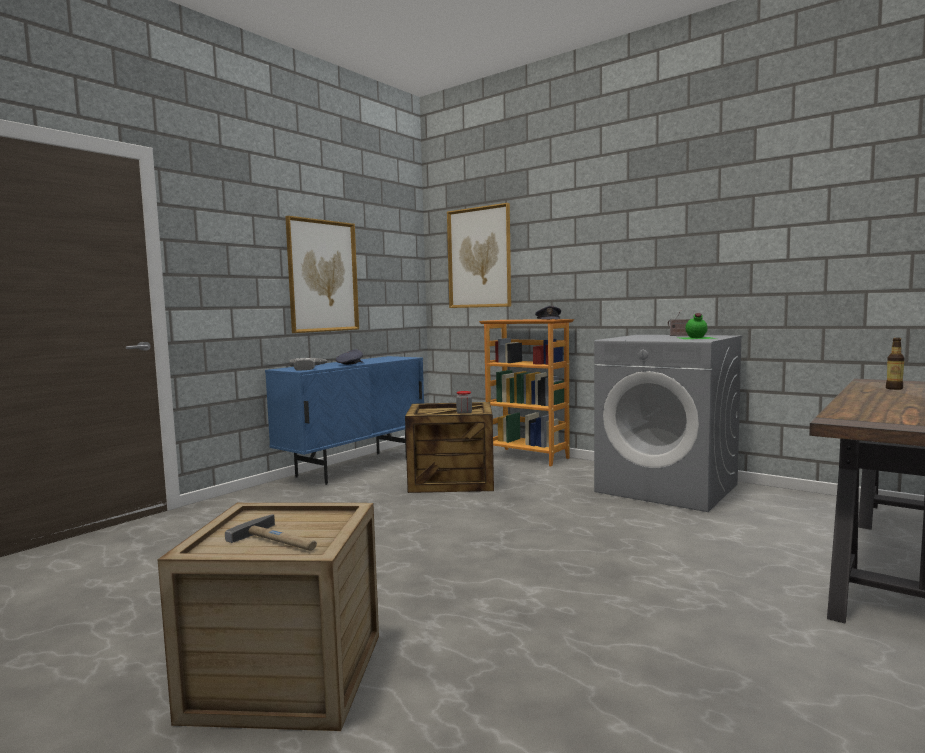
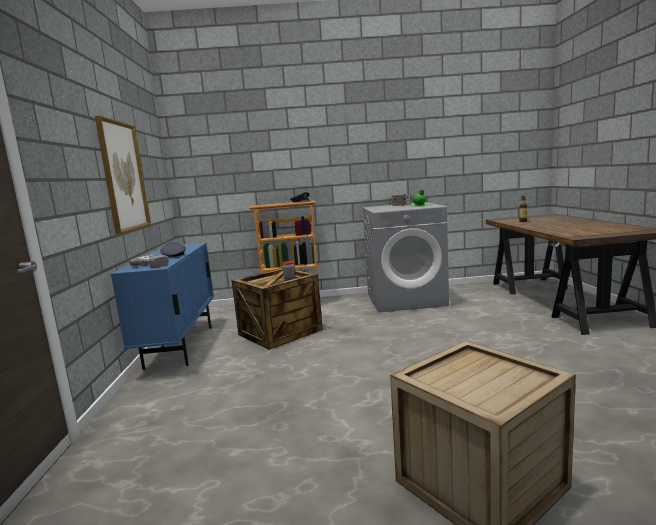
camera: 40 degrees left, 5 degrees up
hammer [225,514,317,551] -> none
picture [447,203,511,308] -> none

